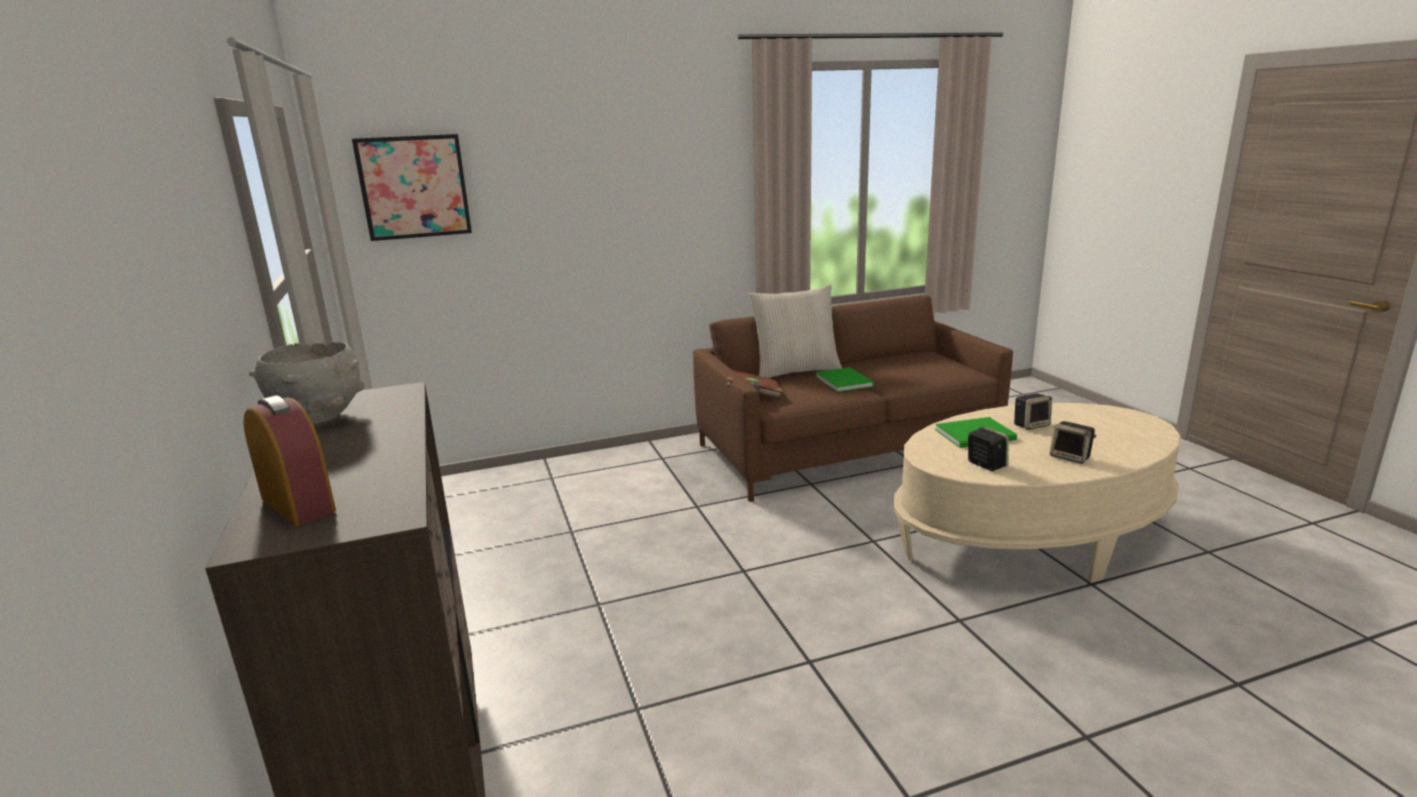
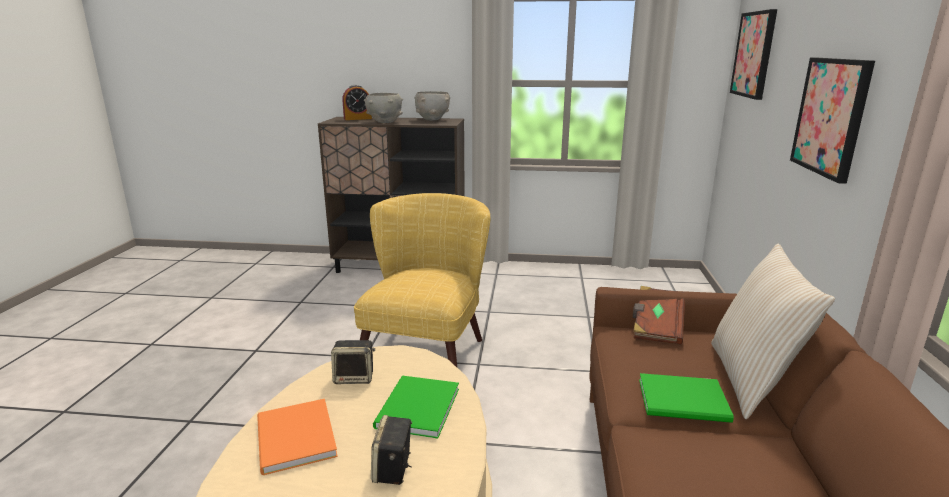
camera: 115 degrees right, 0 degrees up
speaker [1050,421,1096,464] -> orange book [257,399,338,475]
none -> yellow armchair [354,193,490,367]
none -> grey bowl [364,93,403,123]
none -> picture [790,58,875,184]

